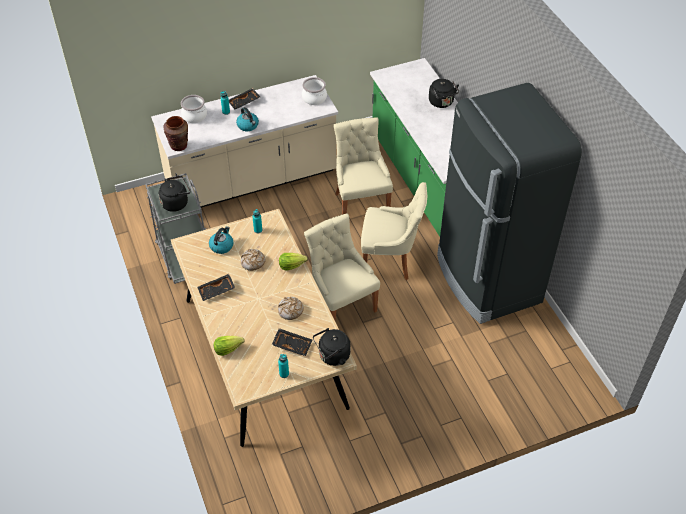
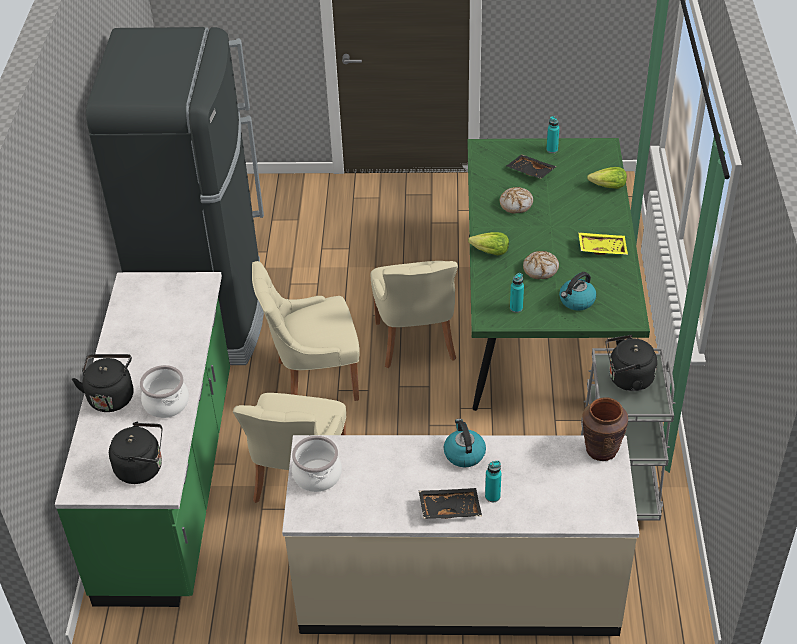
camera: 155 degrees left, 5 degrees down
beige dining table [171,209,357,447] -> green dining table [468,138,650,411]
cooking pot [181,95,207,123] -> cooking pot moved to [140,365,189,418]
black tray [197,274,235,301] -> yellow tray [578,232,628,255]
black kettle [313,328,351,366] -> black kettle moved to [109,422,162,484]
beige chair [361,182,427,280] -> beige chair turned 45 degrees counterclockwise [252,261,360,401]

